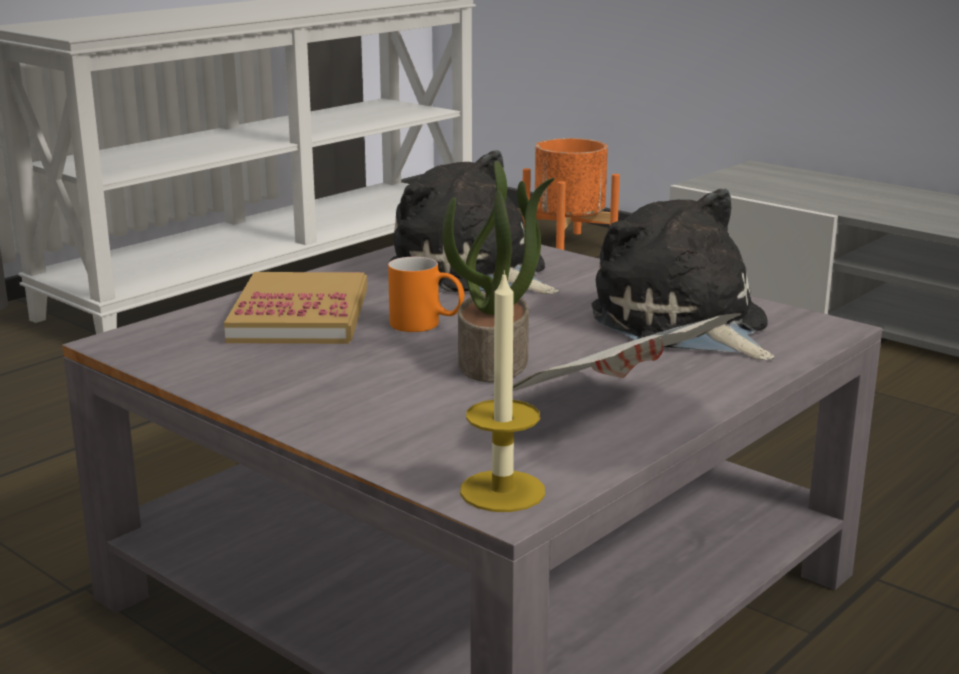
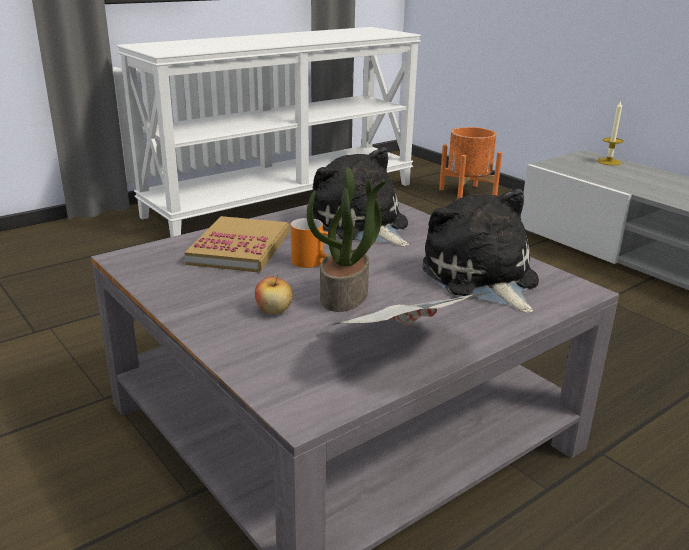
camera: 10 degrees right, 5 degrees up
candle [460,270,545,512] -> candle moved to [597,100,624,165]
none -> apple [255,275,293,314]

